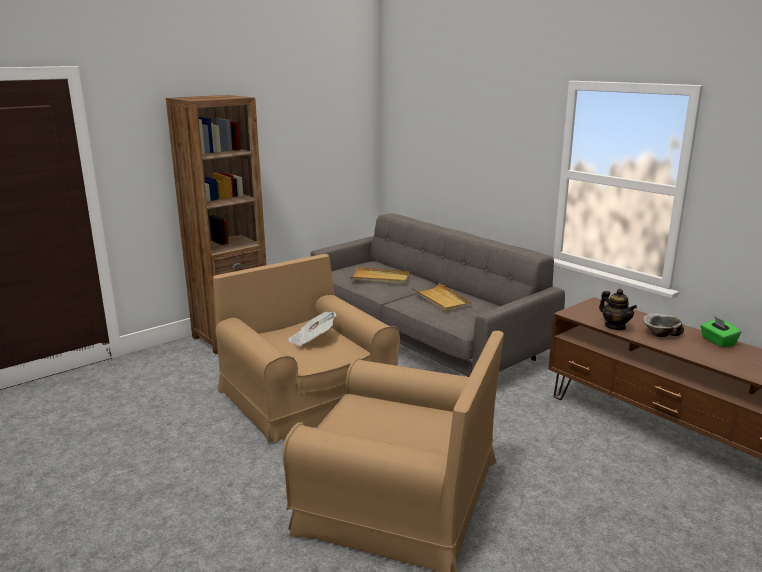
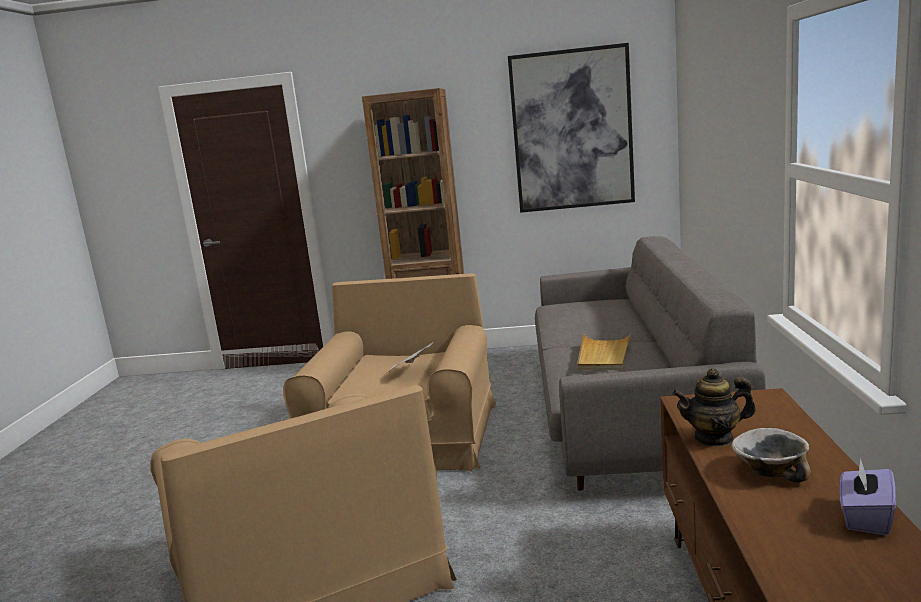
camera: 45 degrees right, 5 degrees down
beige tray [350,267,409,284] -> none
teapot [599,289,637,330] -> teapot turned 75 degrees clockwise [672,368,756,447]
green tissue box [700,317,741,348] -> purple tissue box [839,458,896,535]
none -> picture [508,43,635,213]

